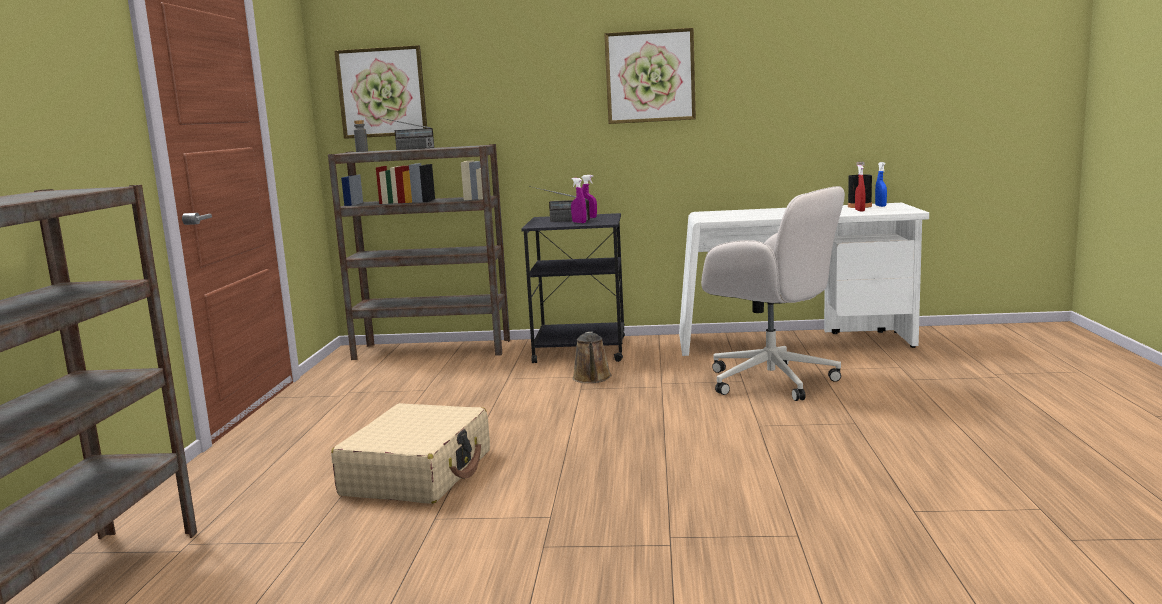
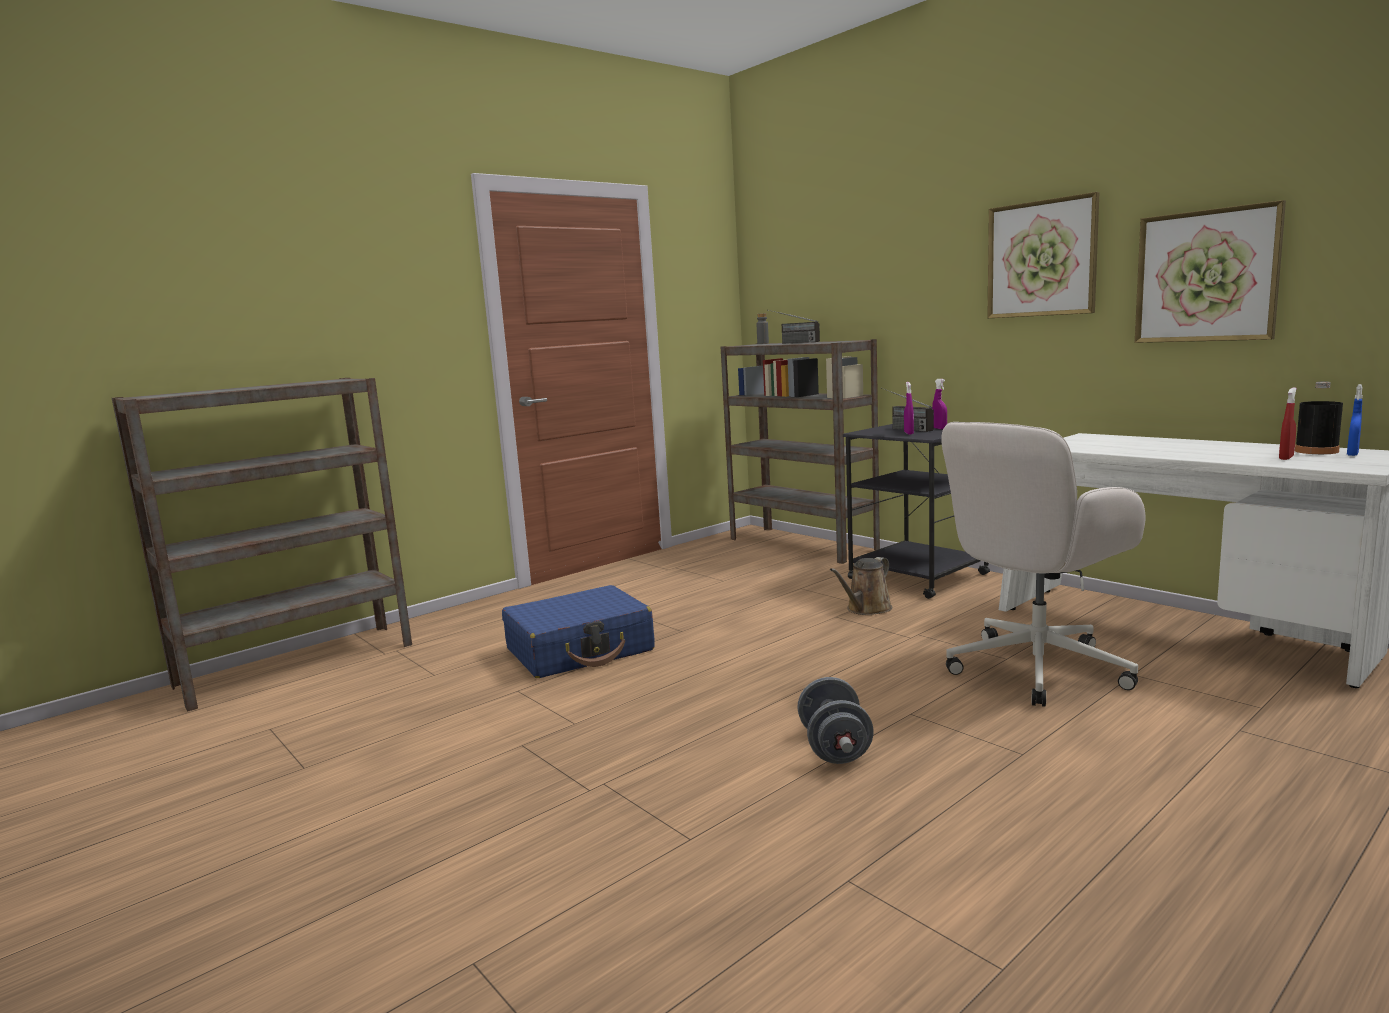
camera: 45 degrees right, 0 degrees up
beige suitcase [331,403,490,504] -> blue suitcase [502,585,655,678]
picture [334,45,427,139] -> picture moved to [1135,200,1286,343]
white office chair [701,186,845,401] -> white office chair turned 60 degrees clockwise [941,422,1146,707]
none -> grey dumbbell [797,677,873,764]

